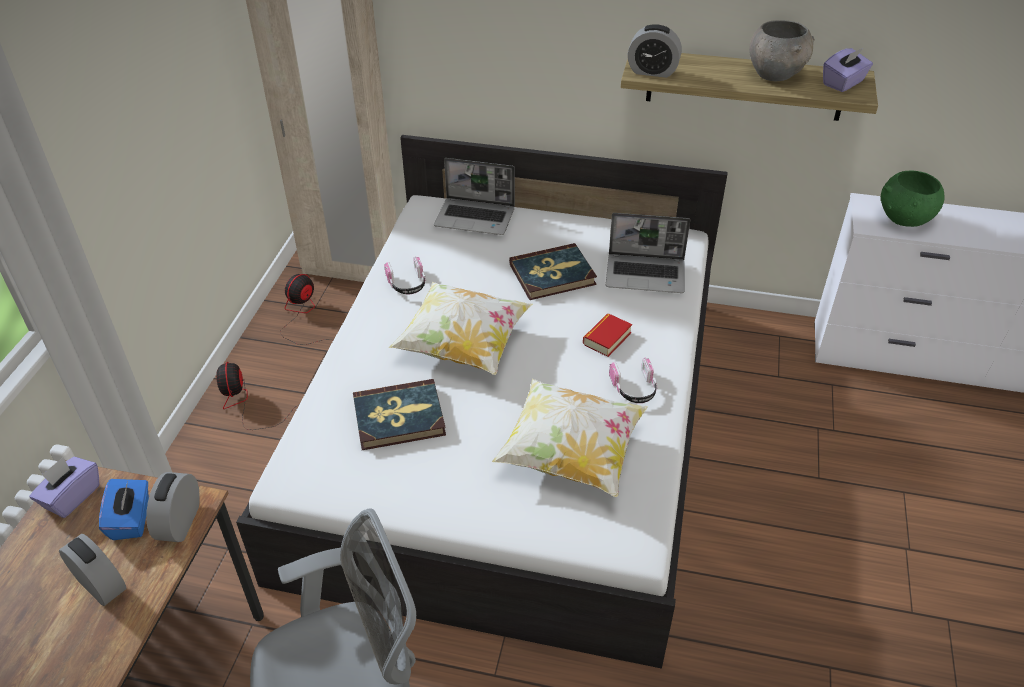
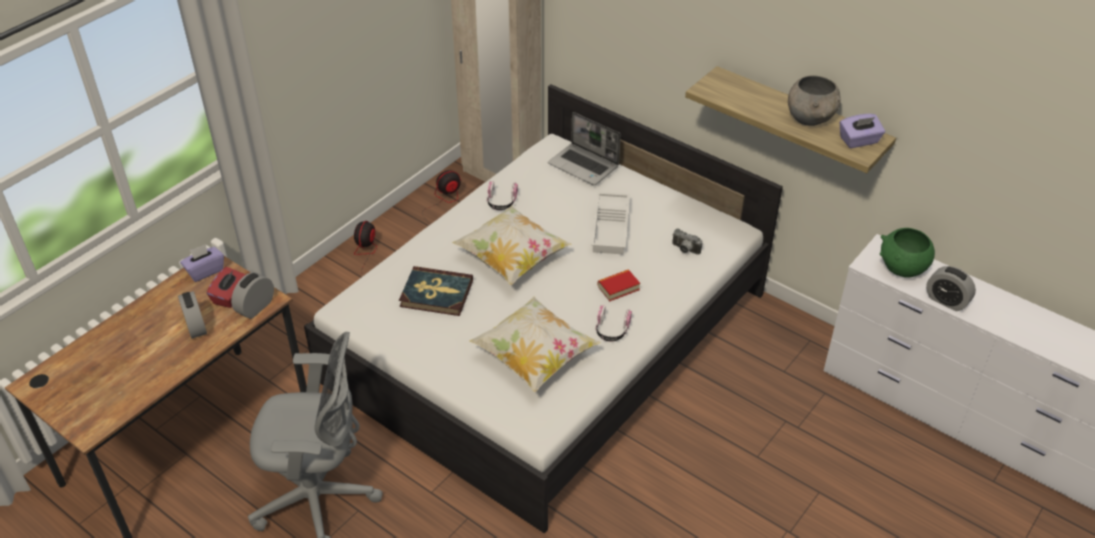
camera: 25 degrees right, 0 degrees up
blue tissue box [99,479,149,540] -> red tissue box [207,267,246,308]
book [509,243,597,300] -> white tray [591,192,630,254]
laptop [606,213,690,293] -> camera [672,228,703,255]
alarm clock [628,24,682,78] -> alarm clock moved to [926,266,976,311]

